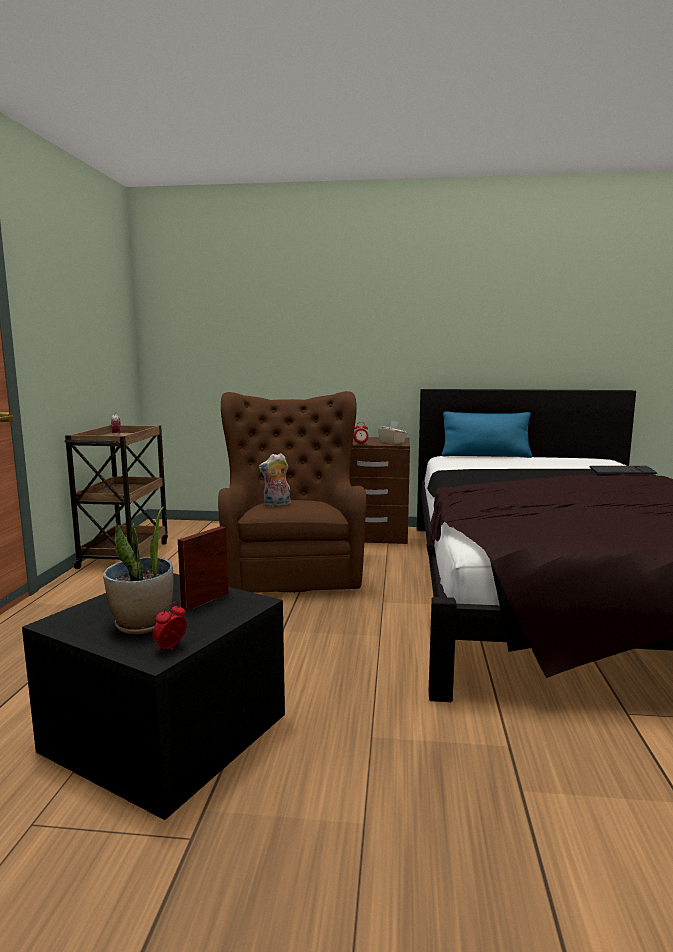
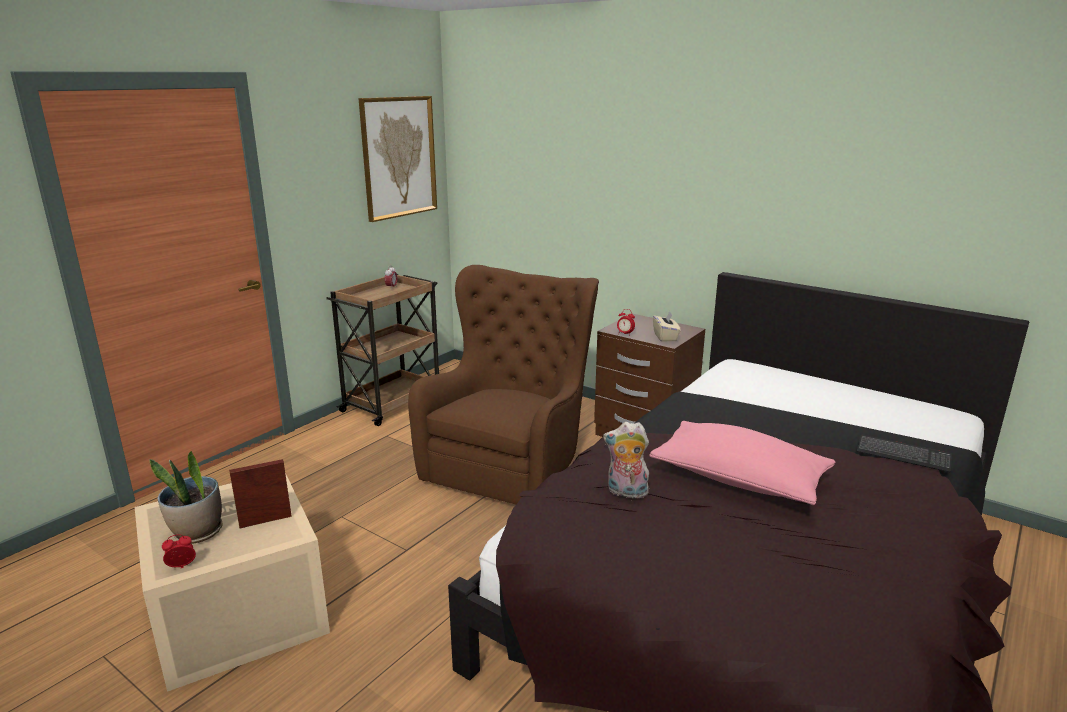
camera: 30 degrees right, 10 degrees up
black storage box [22,573,285,820] -> beige storage box [135,473,330,692]
plush toy [259,453,291,507] -> plush toy moved to [603,422,649,498]
blue pillow [441,411,532,458] -> none
none -> picture [358,96,437,222]
none -> pink pillow [649,421,835,505]

